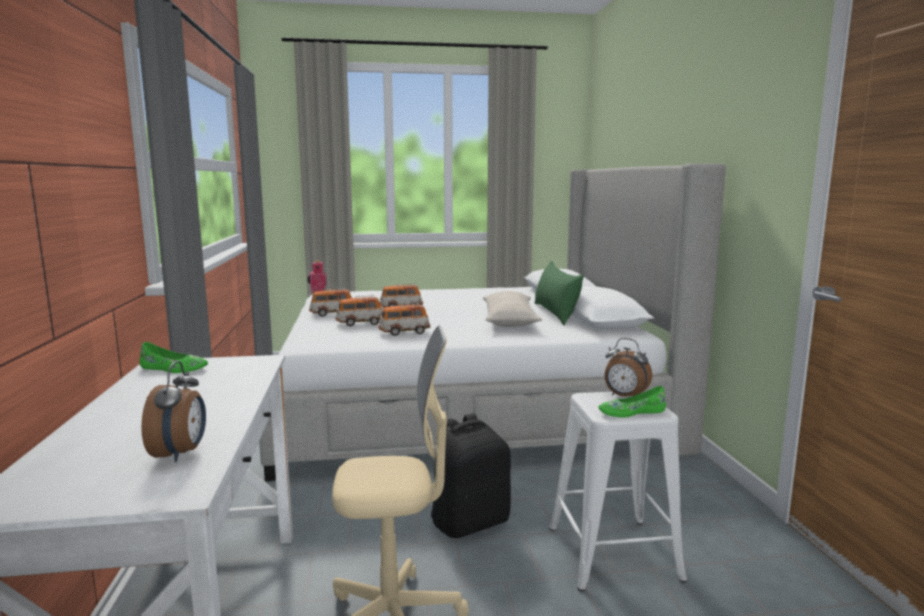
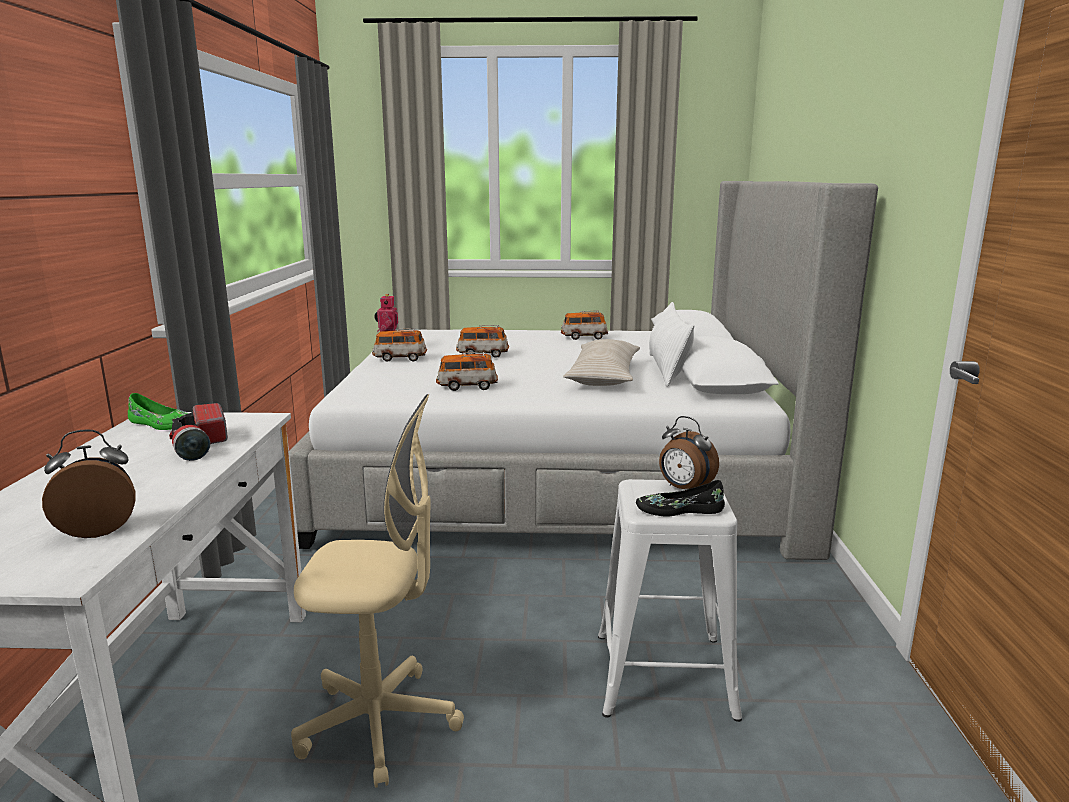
camera: 10 degrees right, 5 degrees up
alarm clock [141,361,206,462] -> alarm clock turned 120 degrees counterclockwise [42,430,135,538]
toy car [335,295,383,326] -> toy car moved to [561,311,608,340]
black backpack [431,413,511,538] -> none
green pillow [535,261,584,325] -> white pillow [649,302,694,387]
green shoe [599,386,666,417] -> black shoe [636,480,725,517]
none -> flashlight [169,403,228,461]

